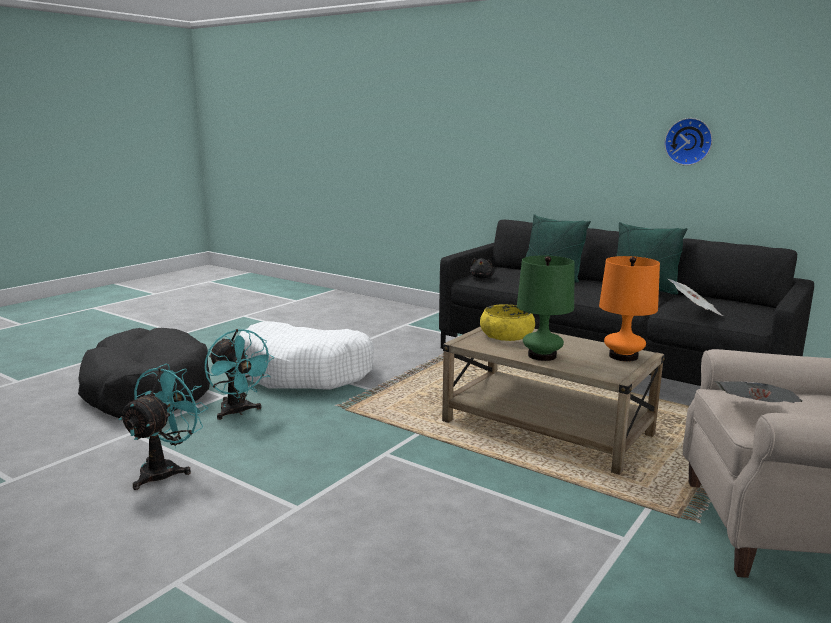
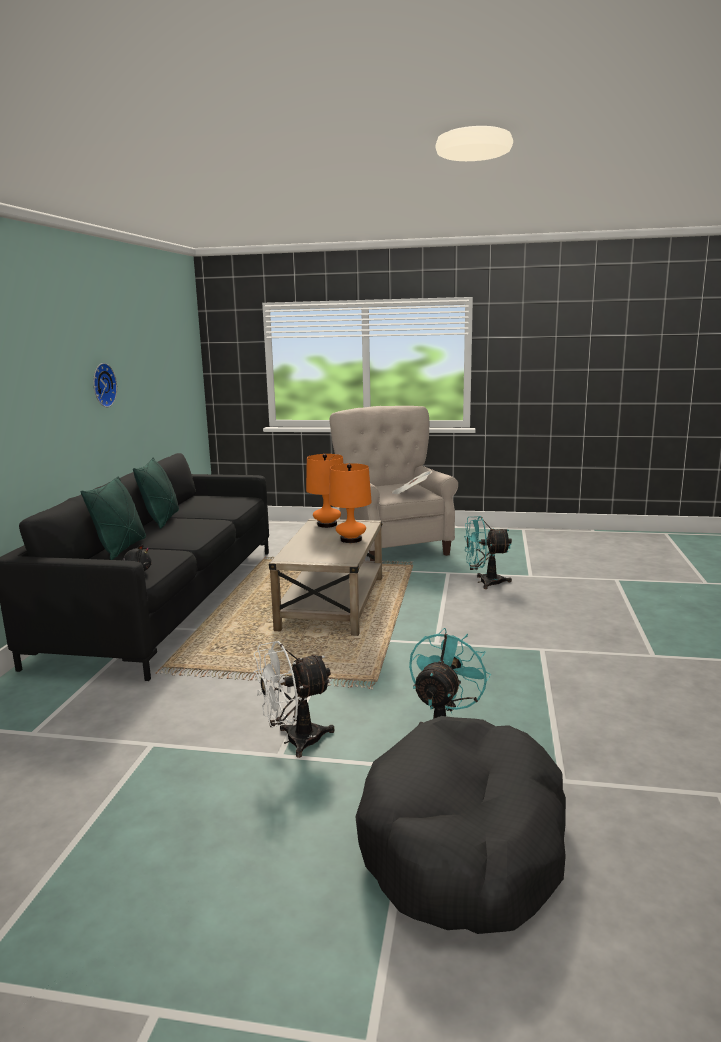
camera: 115 degrees left, 0 degrees up
turquoise fan [118,363,208,490] -> turquoise fan moved to [464,516,512,589]
white dog bed [239,322,374,390] -> white fan [254,641,335,758]
yellow bowl [480,304,535,341] -> none
green table lamp [517,255,575,361] -> orange table lamp [329,463,372,543]
newspaper [668,279,723,316] -> none

